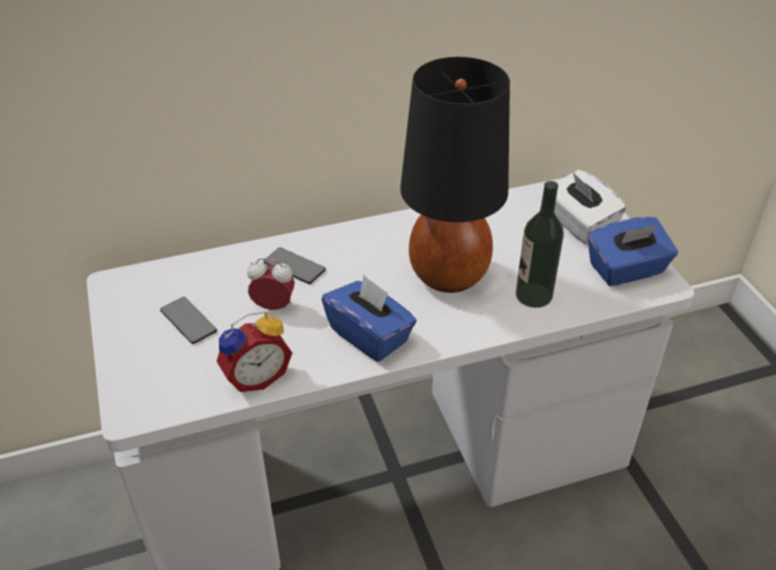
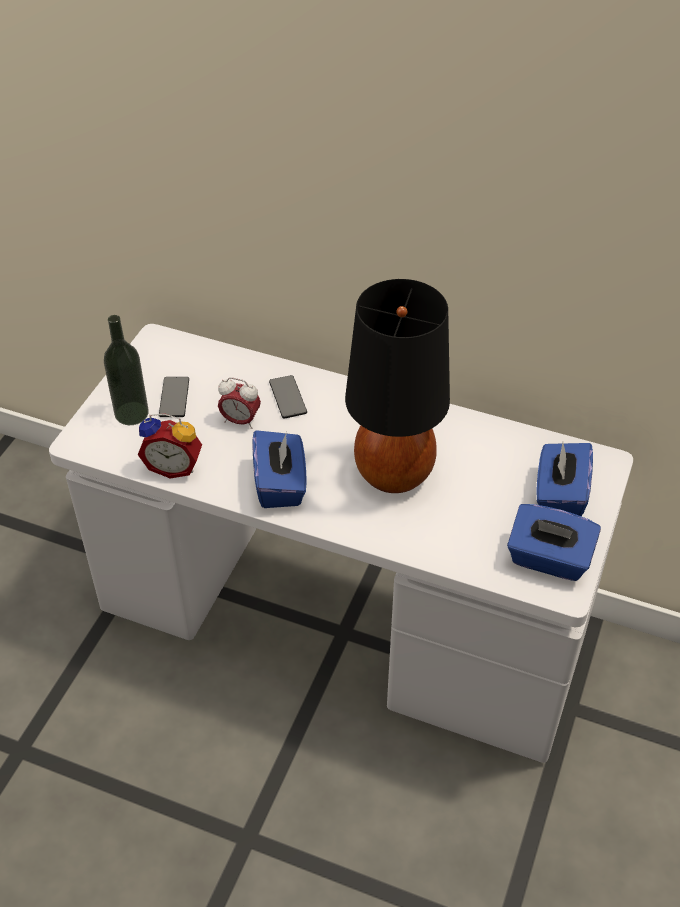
camera: 40 degrees right, 5 degrees up
alarm clock [247,258,295,310] -> alarm clock turned 150 degrees clockwise [218,377,261,429]
bottle [516,181,564,308] -> bottle moved to [104,315,149,425]
white tissue box [554,170,626,244] -> blue tissue box [536,442,593,516]

